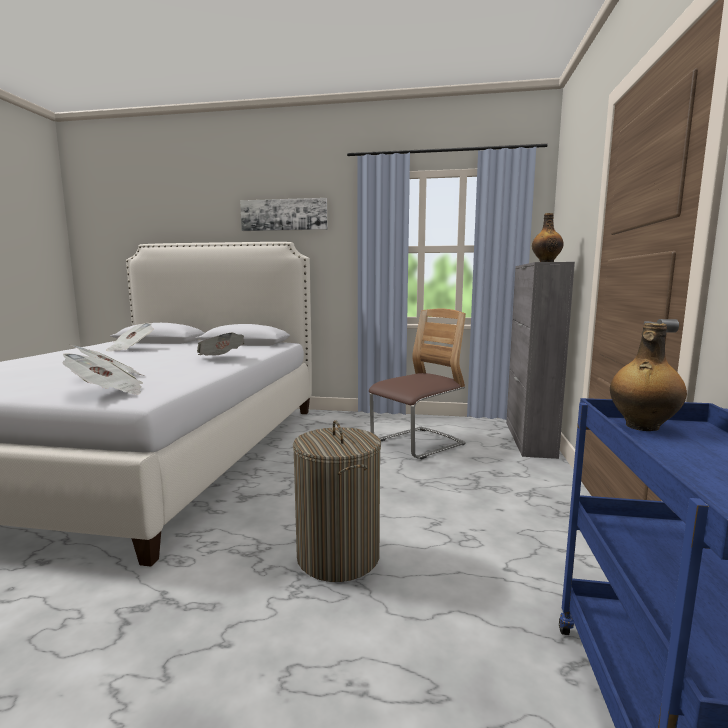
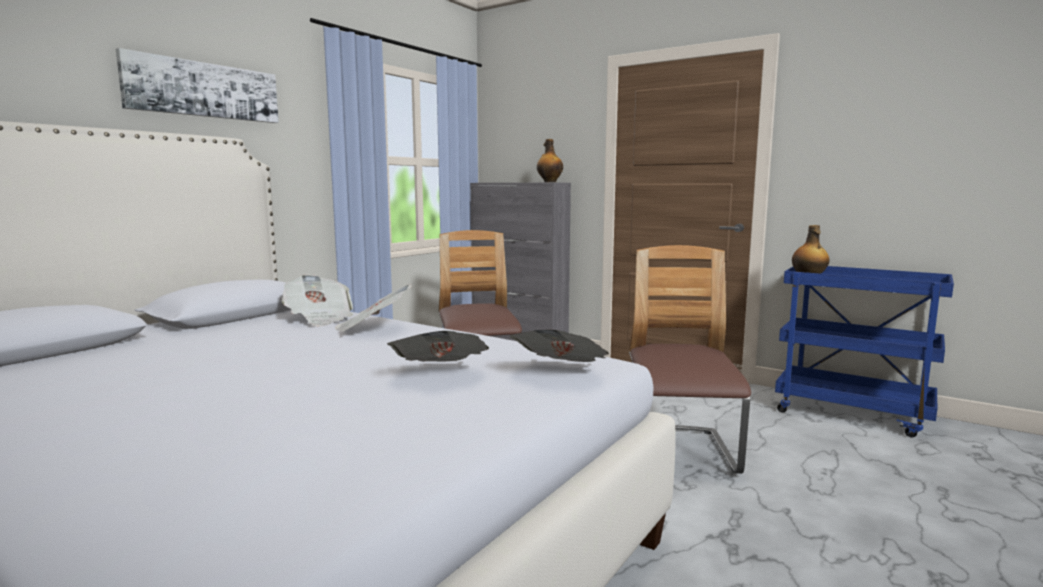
camera: 65 degrees left, 0 degrees up
newspaper [106,323,154,351] -> newspaper moved to [281,274,353,327]
laundry basket [293,420,381,582] -> chair [629,245,751,474]

